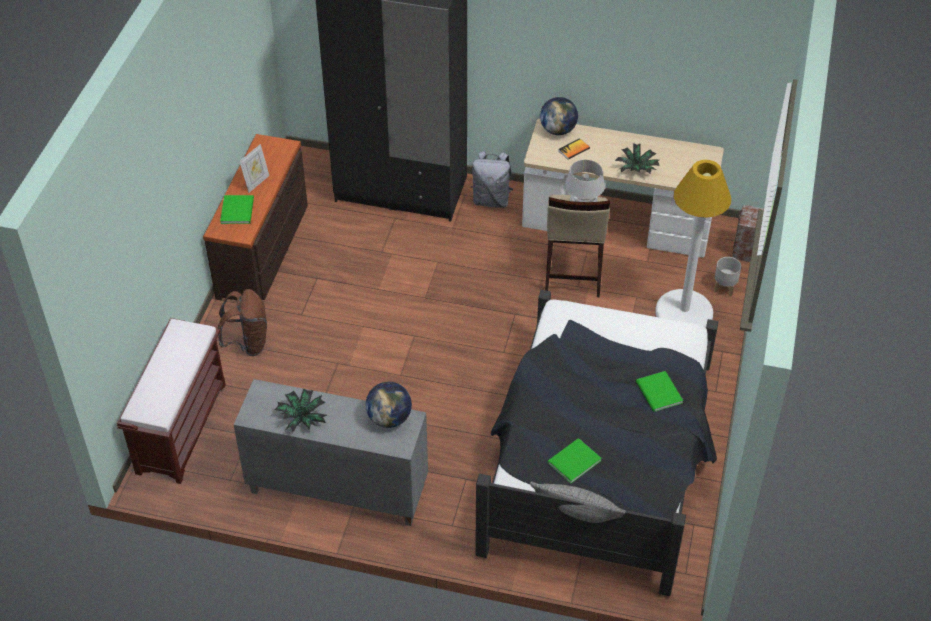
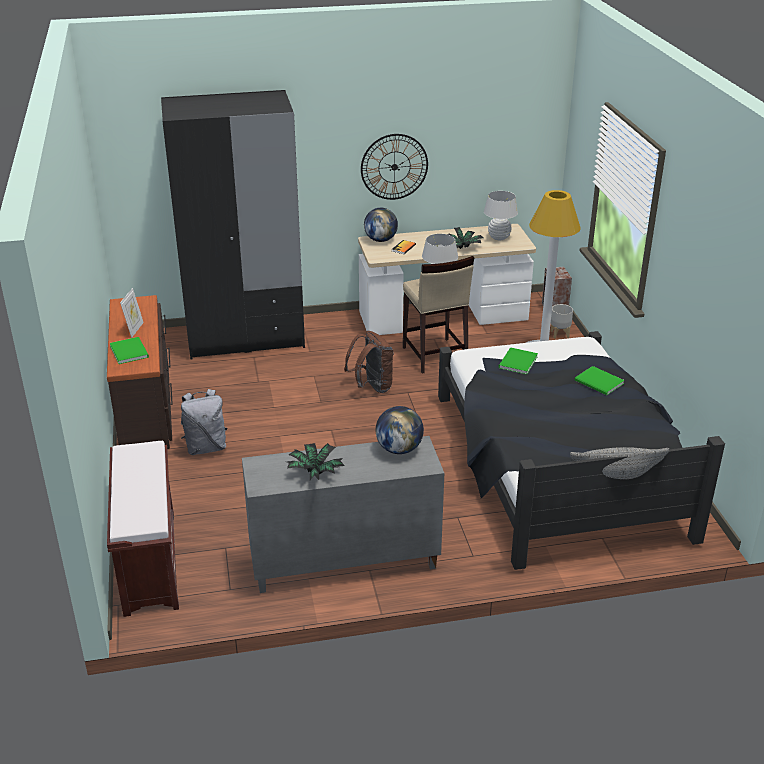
camera: 25 degrees left, 15 degrees down
brown backpack [217,289,267,356] -> brown backpack moved to [344,331,394,393]
grey backpack [471,151,513,208] -> grey backpack moved to [181,389,227,455]
green book [547,438,602,483] -> green book moved to [498,348,538,375]
none -> wall clock [361,134,428,200]
none -> white table lamp [484,191,518,240]

